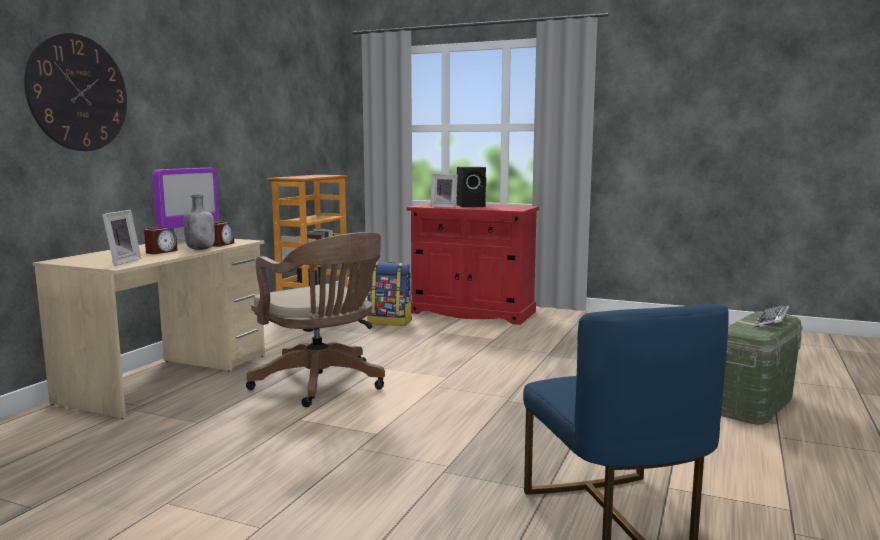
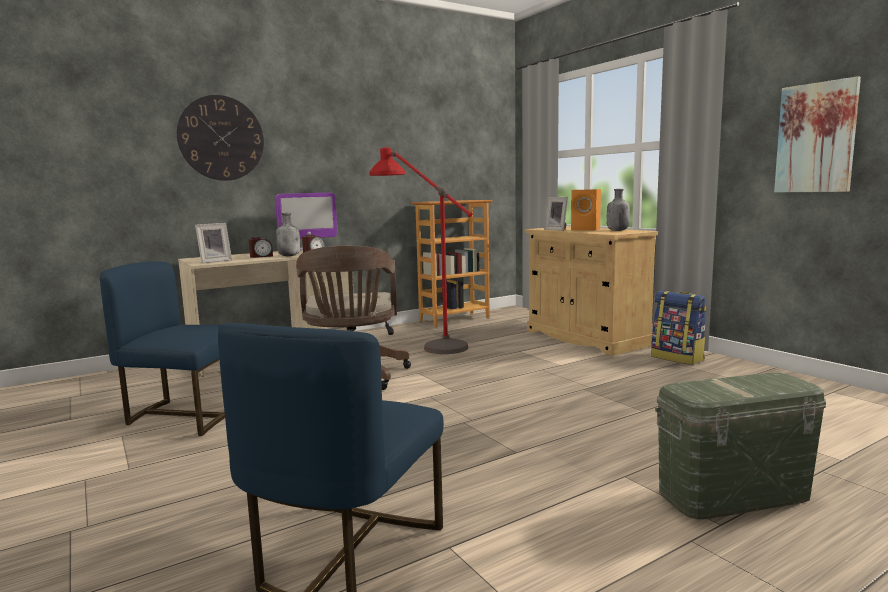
camera: 35 degrees right, 0 degrees up
backpack [367,262,412,326] -> backpack moved to [651,291,706,365]
red cabinet [407,203,539,325] -> beige cabinet [525,226,658,356]
black speaker [457,167,486,207] -> orange speaker [571,189,601,231]
keyboard [754,305,789,328] -> none
none -> blue chair [100,261,225,436]
none -> red floor lamp [369,147,473,354]
none -> grey bottle [607,189,630,231]
none -> picture [774,76,861,192]

